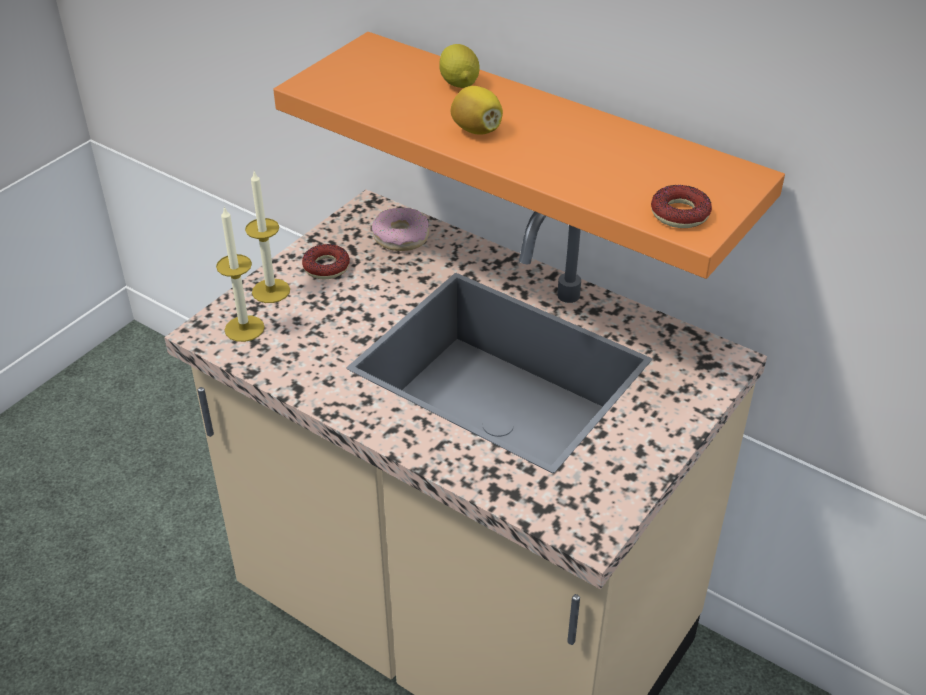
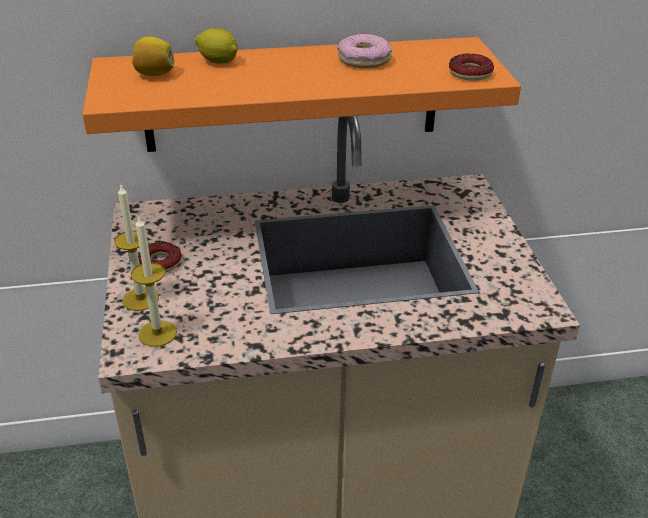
camera: 45 degrees left, 5 degrees down
donut [372,208,429,251] -> donut moved to [337,34,392,68]
lemon [451,86,503,135] -> lemon moved to [132,37,174,76]

